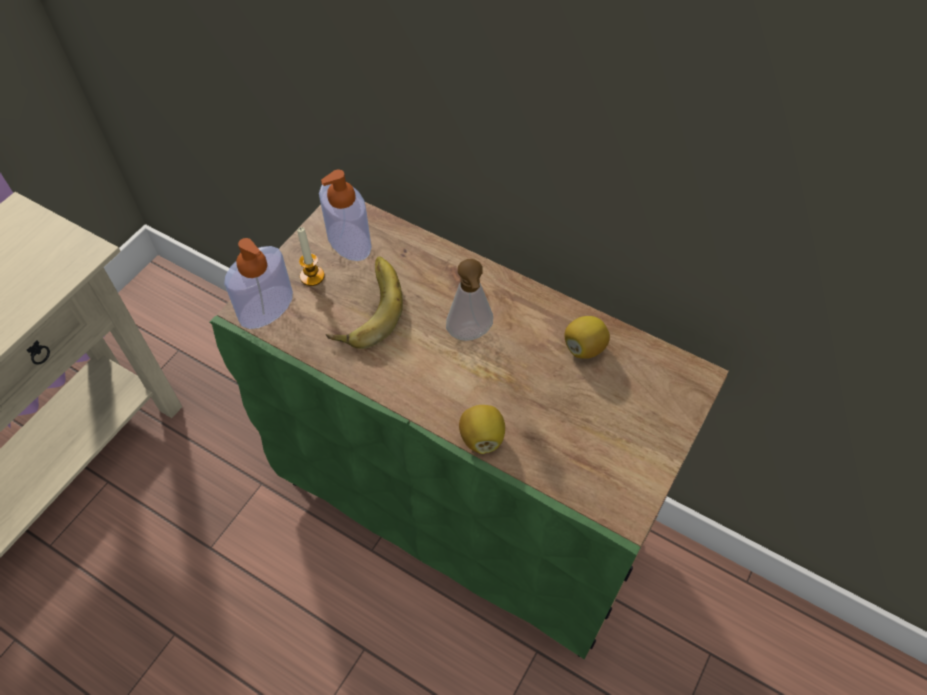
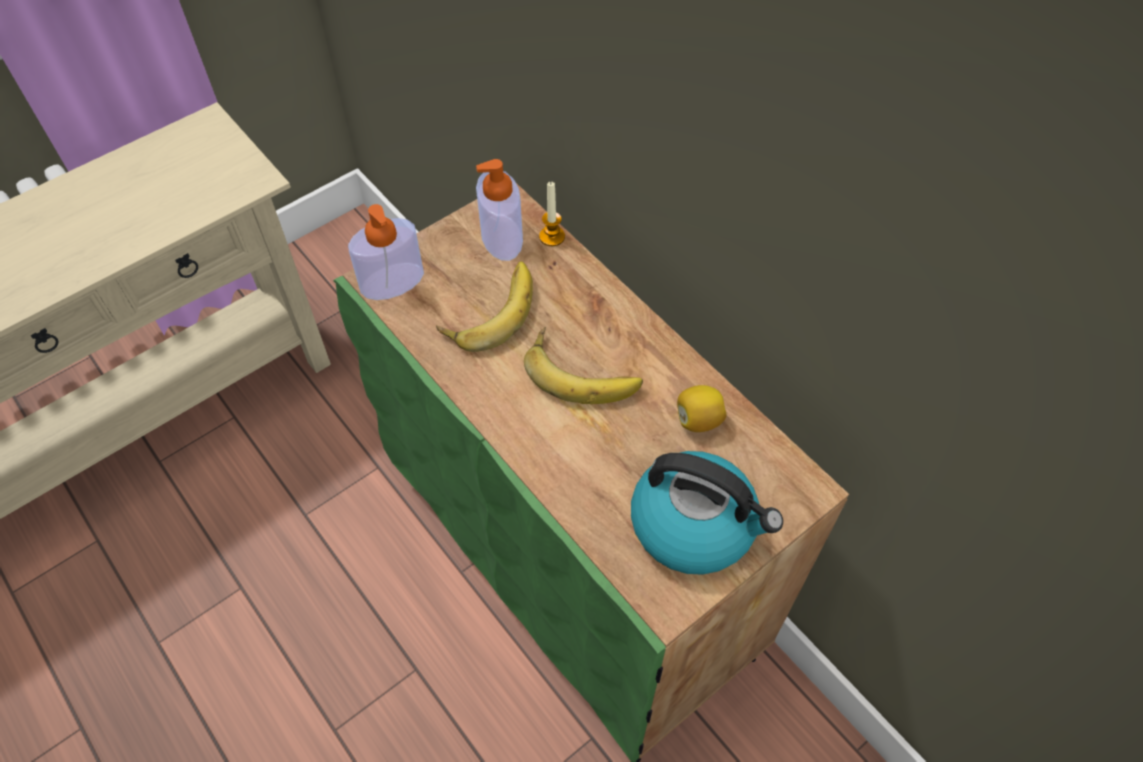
camera: 20 degrees right, 0 degrees up
candle [297,227,325,286] -> candle moved to [539,182,565,246]
soap dispenser [446,259,493,341] -> banana [524,327,643,404]
lemon [459,405,505,454] -> none
none -> kettle [631,451,783,575]

